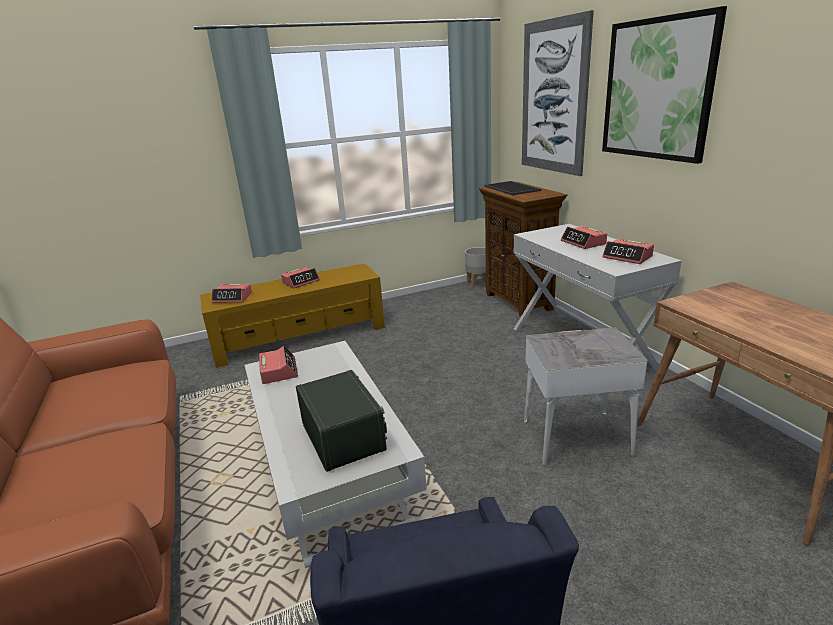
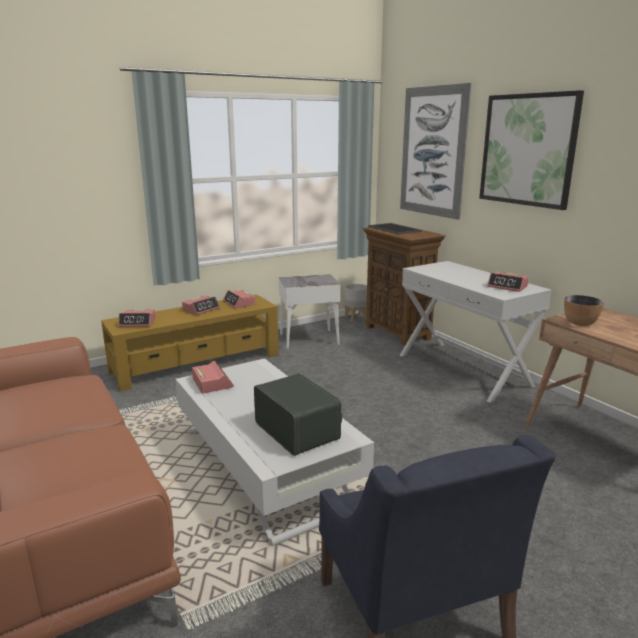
camera: 10 degrees left, 5 degrees down
side table [524,327,647,465] -> side table moved to [279,274,340,349]
alarm clock [561,226,607,249] -> alarm clock moved to [223,290,255,308]
none -> bowl [564,295,604,326]

